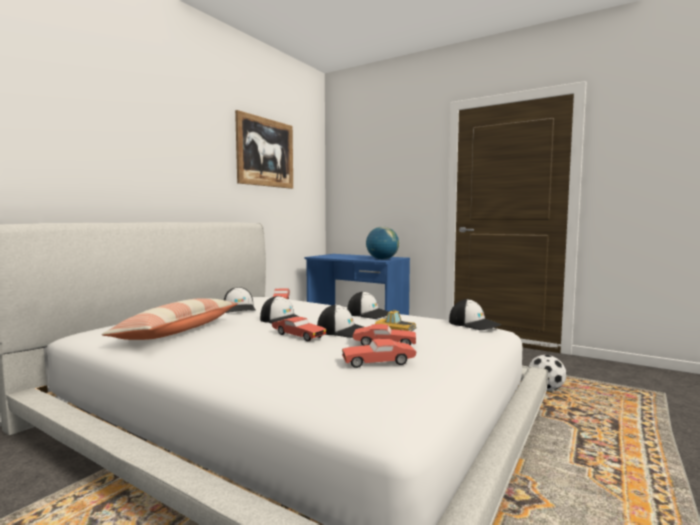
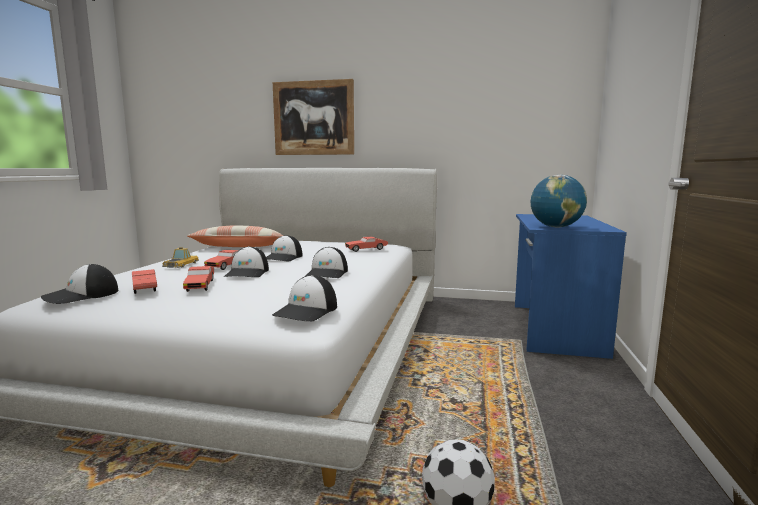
camera: 70 degrees right, 5 degrees up
cap [224,287,256,313] -> cap moved to [41,264,118,304]
picture [235,110,293,189] -> picture moved to [273,79,354,155]
toy car [375,310,416,331] -> toy car moved to [162,247,199,268]

